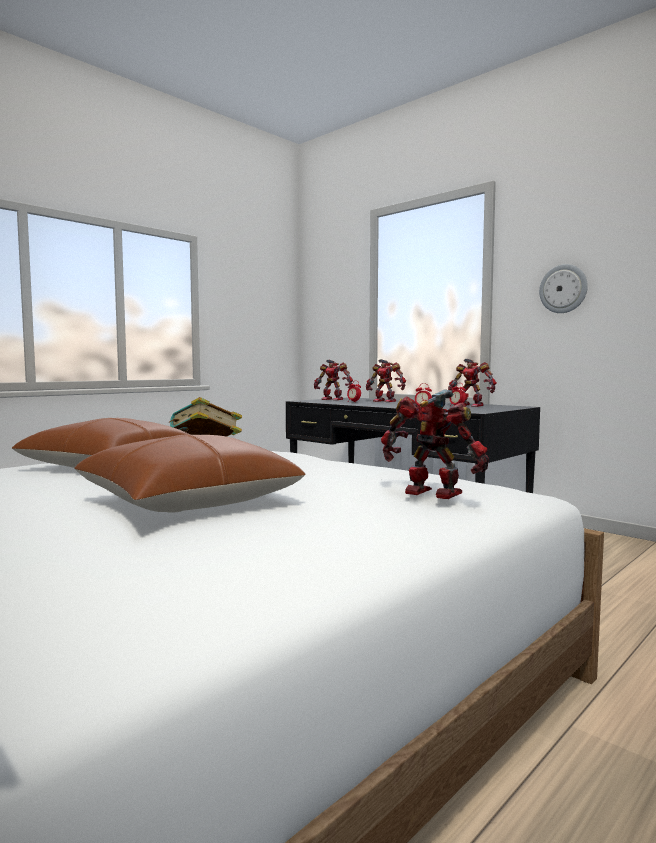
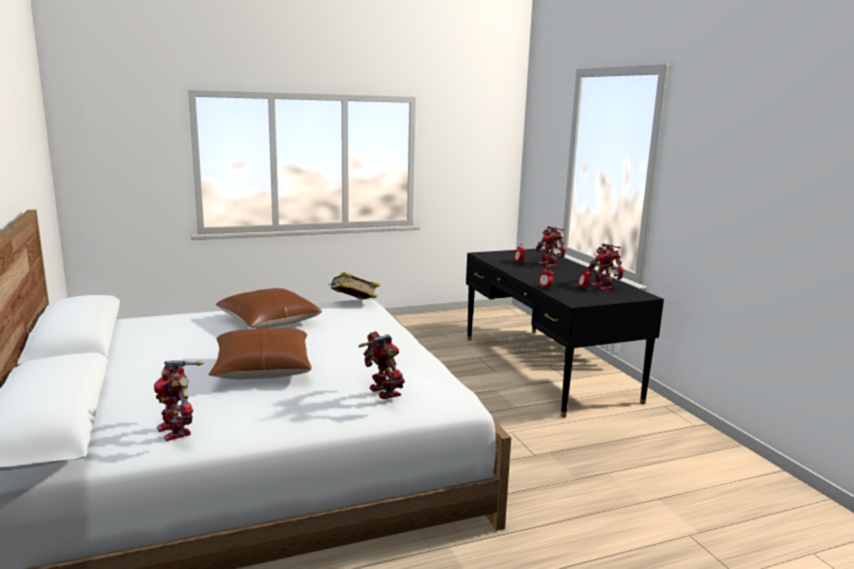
camera: 25 degrees right, 10 degrees up
toy robot [314,360,353,400] -> toy robot moved to [154,360,203,441]
wall clock [539,264,588,313] -> none

